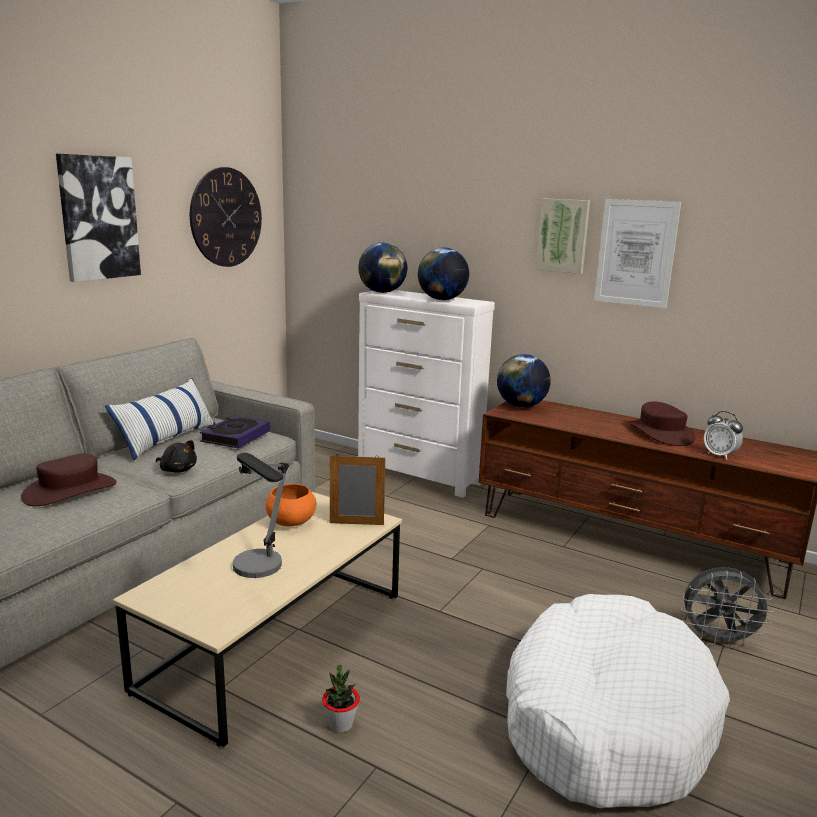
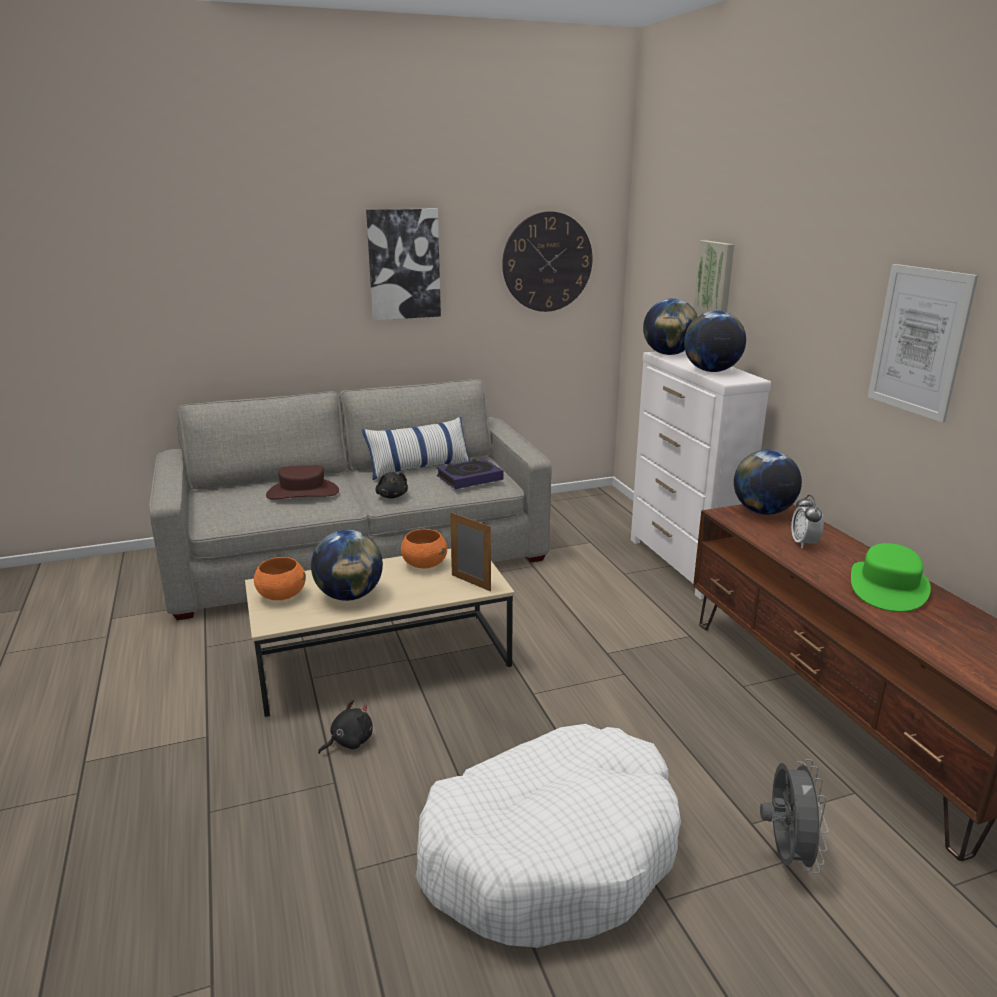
camera: 40 degrees right, 5 degrees up
table lamp [233,453,289,578] -> globe [311,530,383,601]
potted plant [322,665,360,733] -> black plush toy [318,700,373,754]
picture [536,198,590,274] -> picture moved to [693,240,734,315]
brown hat [628,402,696,446] -> green hat [851,543,931,612]
grey fan [681,567,774,648] -> grey fan turned 135 degrees counterclockwise [760,759,829,874]
alarm clock [704,411,743,460] -> alarm clock moved to [791,495,824,548]
none -> orange bowl [254,557,306,600]

